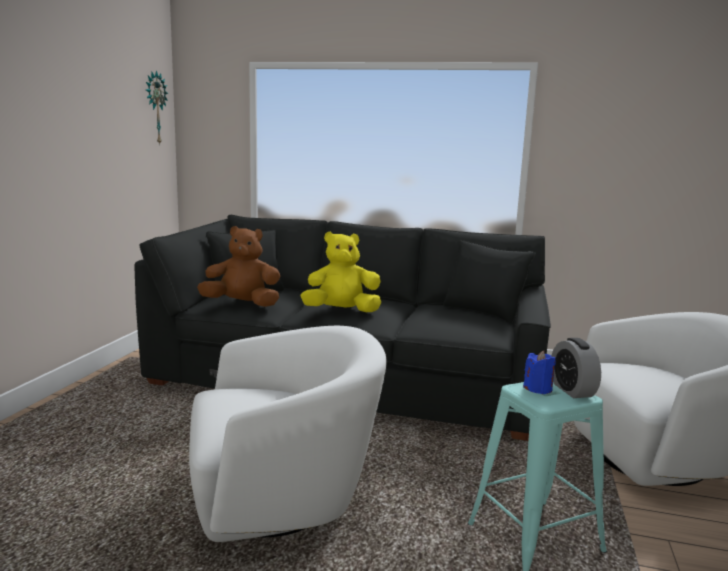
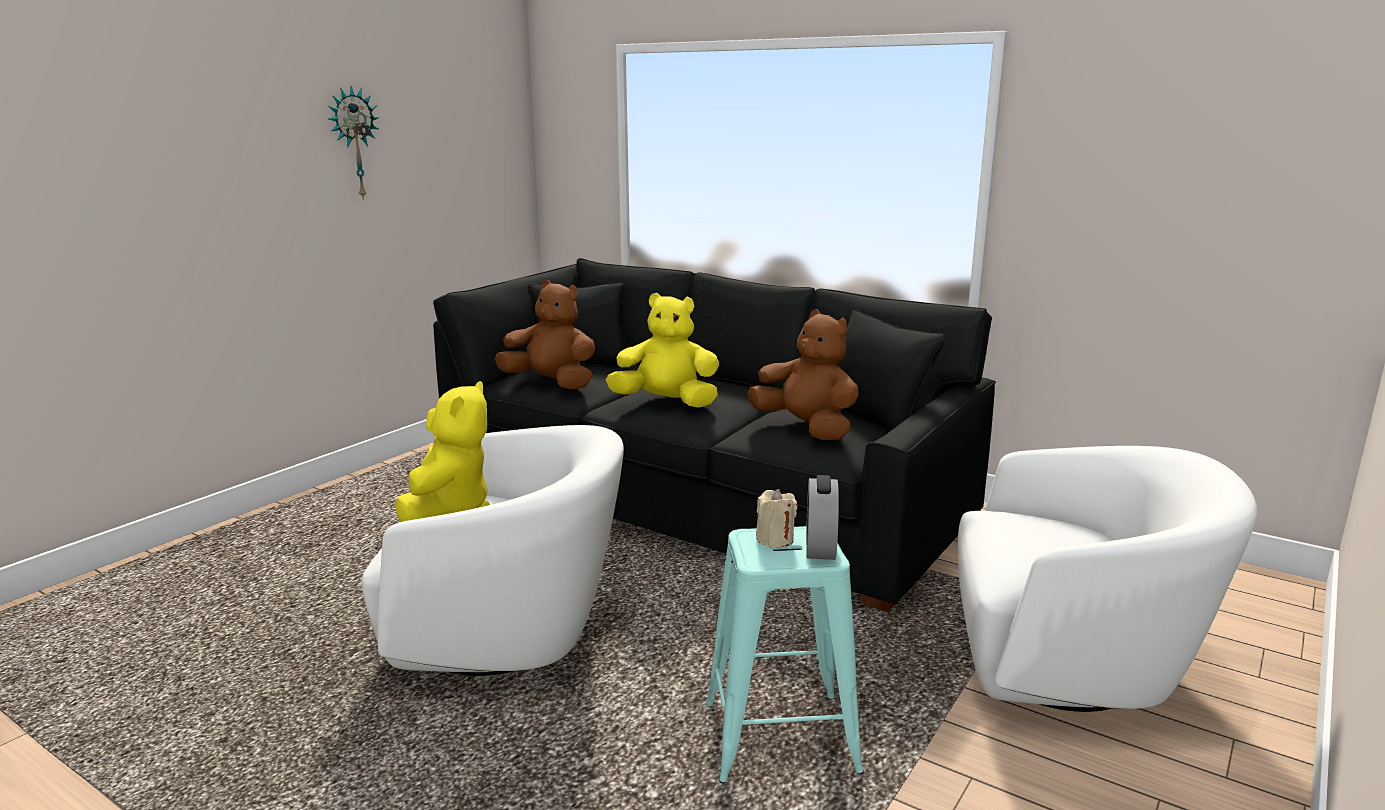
camera: 20 degrees right, 5 degrees up
wall clock [146,70,168,145] -> wall clock moved to [328,86,380,200]
blue candle [523,351,556,394] -> beige candle [756,489,797,548]
none -> yellow plush toy [395,381,489,522]
none -> brown plush toy [748,309,859,440]

